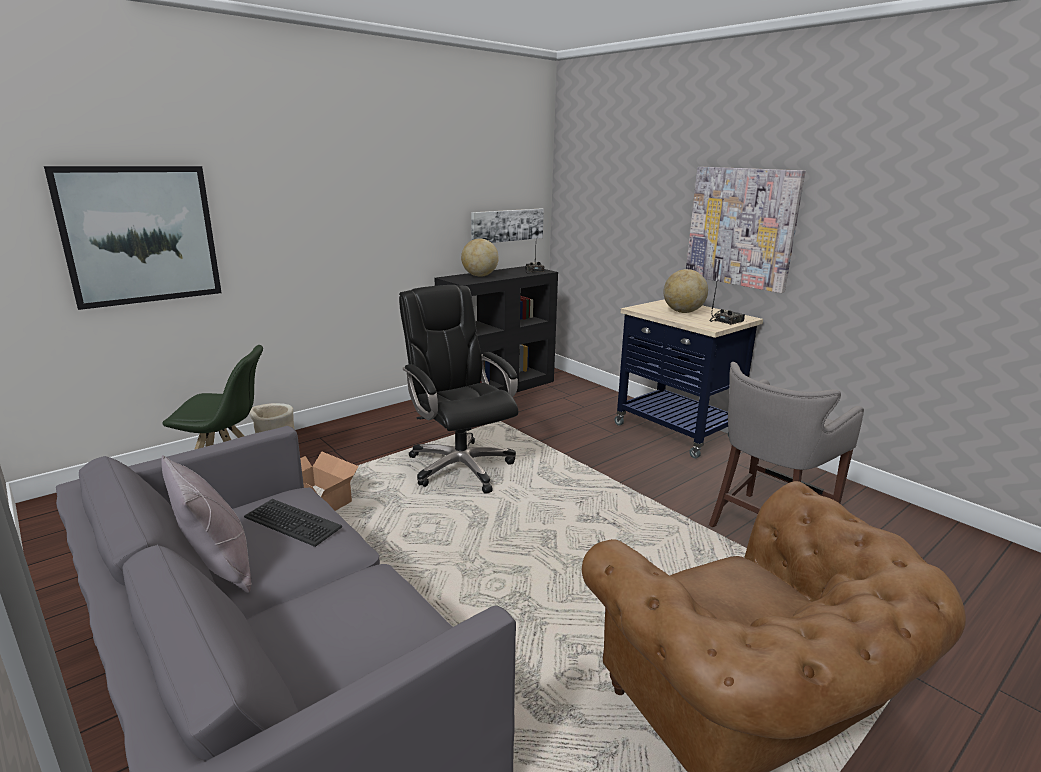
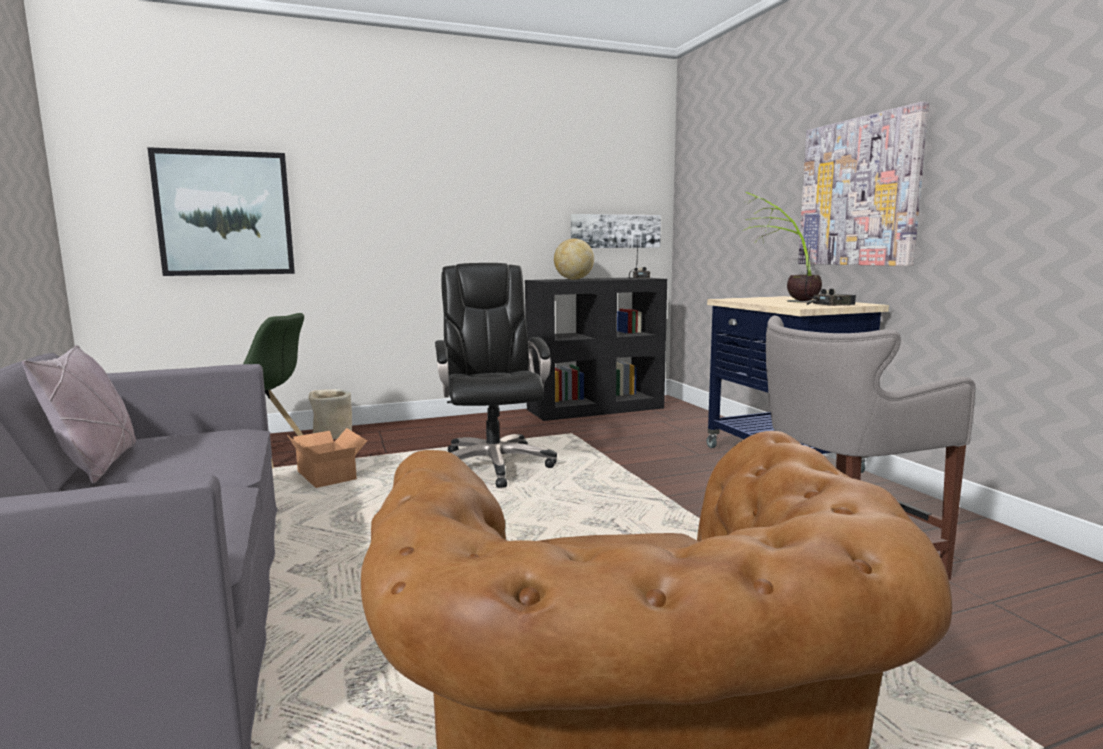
camera: 20 degrees right, 10 degrees down
keyboard [244,499,342,547] -> none
globe [663,269,708,313] -> potted plant [742,192,822,303]

